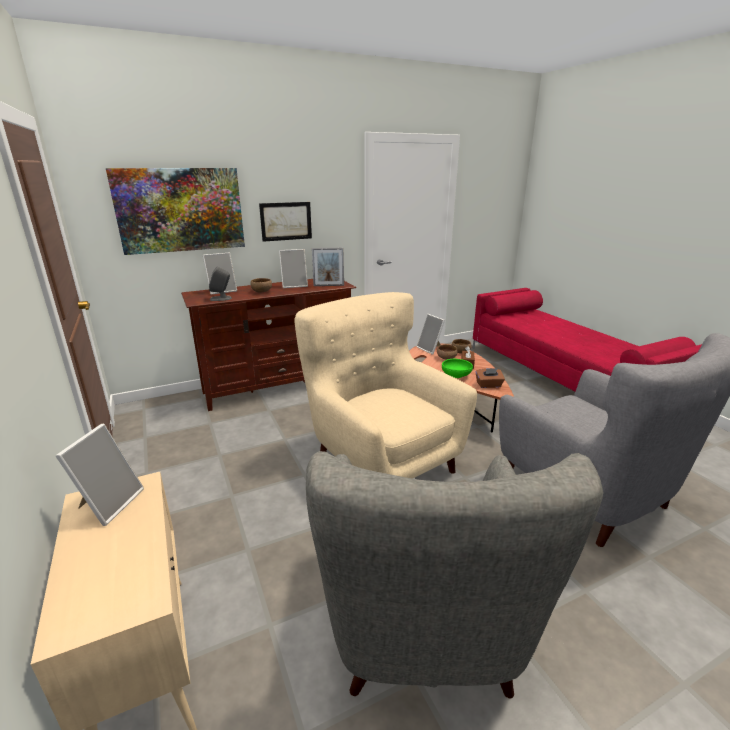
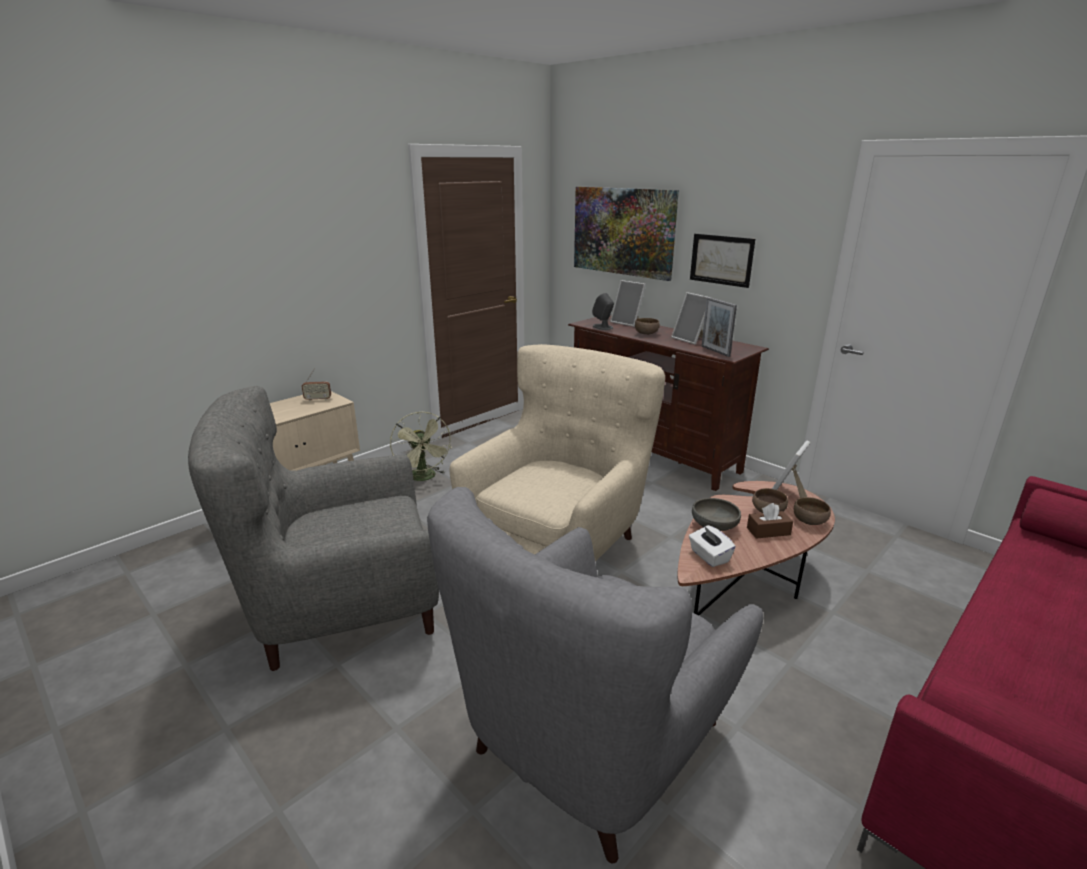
camera: 70 degrees right, 0 degrees up
picture frame [55,423,144,526] -> radio [302,368,331,401]
green bowl [442,359,473,378] -> grey bowl [692,498,741,531]
brown tissue box [476,368,505,388] -> white tissue box [689,525,736,567]
none -> green fan [390,412,452,481]

